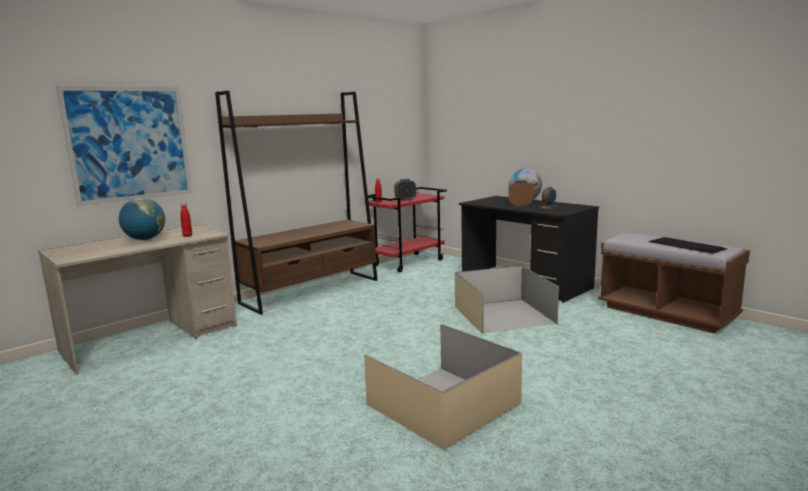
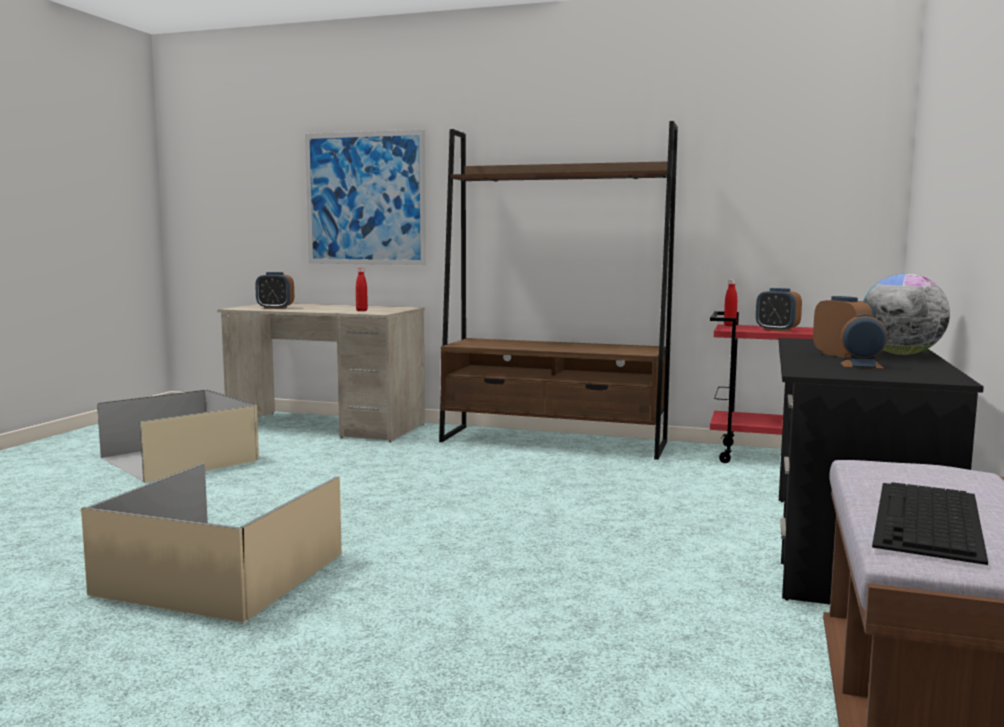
camera: 60 degrees right, 5 degrees down
globe [119,198,165,240] -> none
beige storage box [455,265,559,334] -> beige storage box moved to [97,390,259,483]
none -> alarm clock [255,272,294,309]

